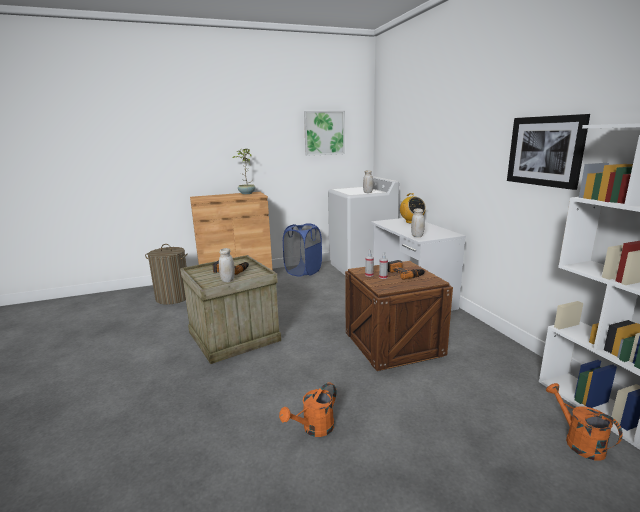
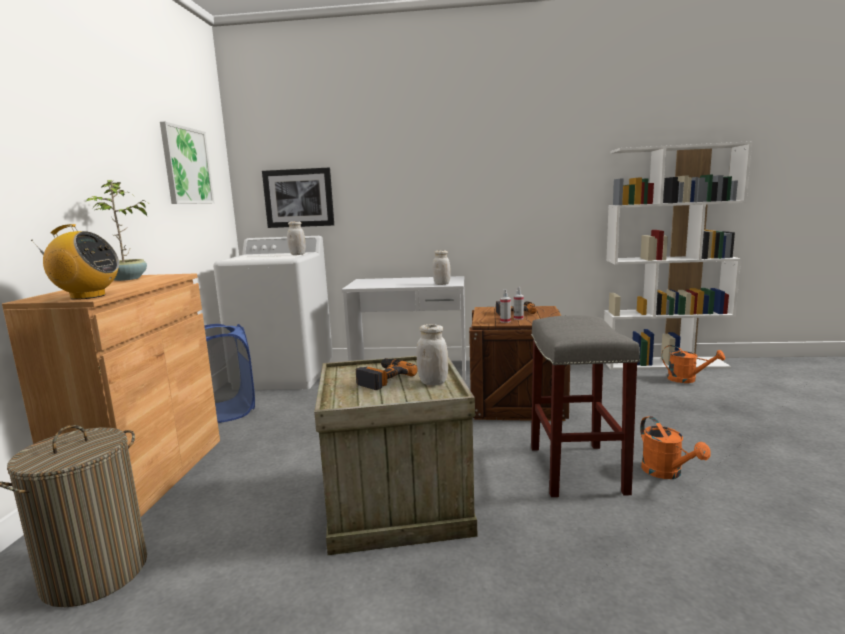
camera: 65 degrees left, 5 degrees down
radio [400,193,426,223] -> radio moved to [31,224,119,300]
picture [507,114,590,190] -> picture moved to [262,168,334,228]
orange watering can [546,383,623,460] -> orange watering can turned 150 degrees counterclockwise [662,345,725,383]
none -> grey stool [531,315,640,497]

